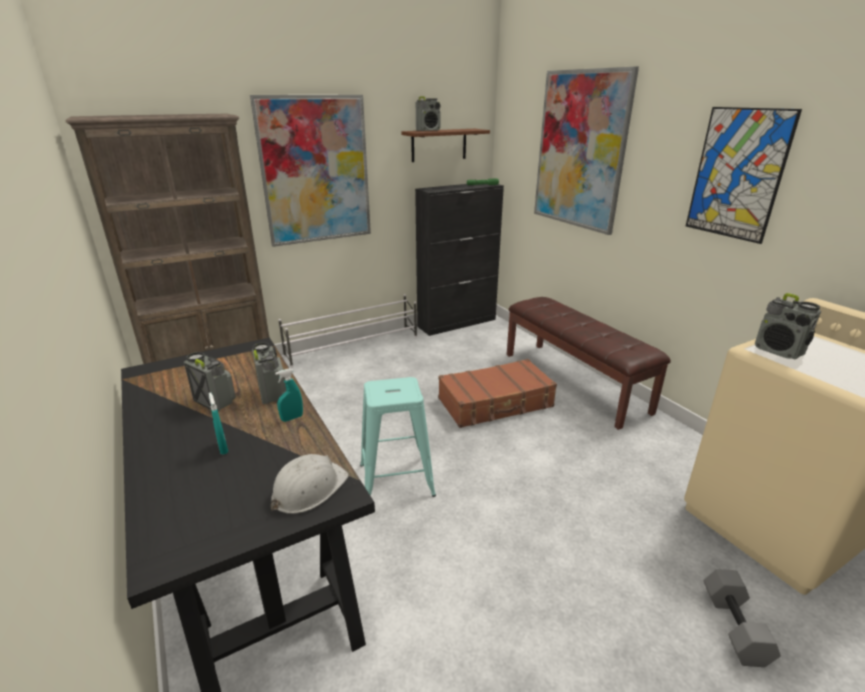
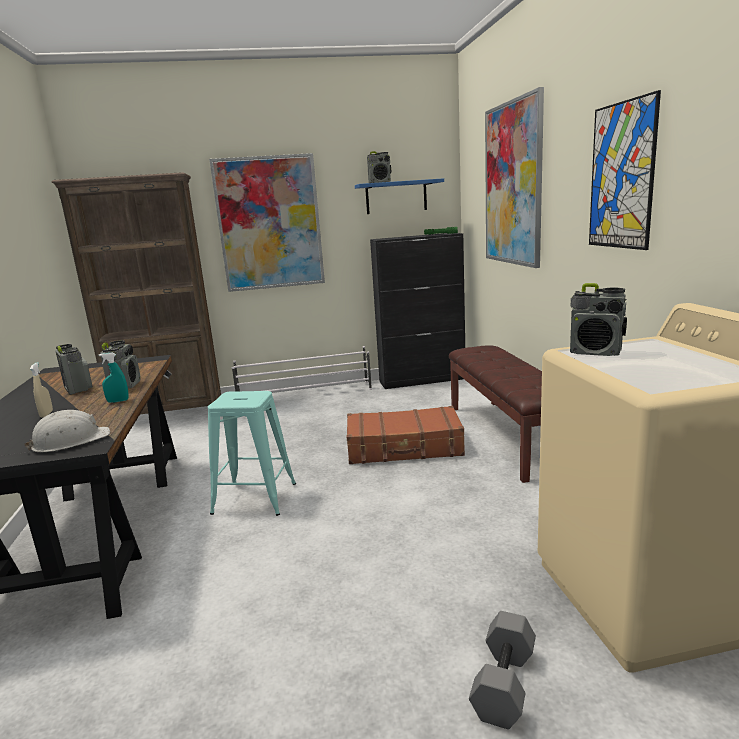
camera: 20 degrees right, 10 degrees down
turquoise spray bottle [209,392,228,455] -> beige spray bottle [30,362,53,418]
brown shelf [401,129,490,162] -> blue shelf [355,178,444,214]
radio [755,293,821,360] -> radio turned 45 degrees counterclockwise [570,283,627,356]

